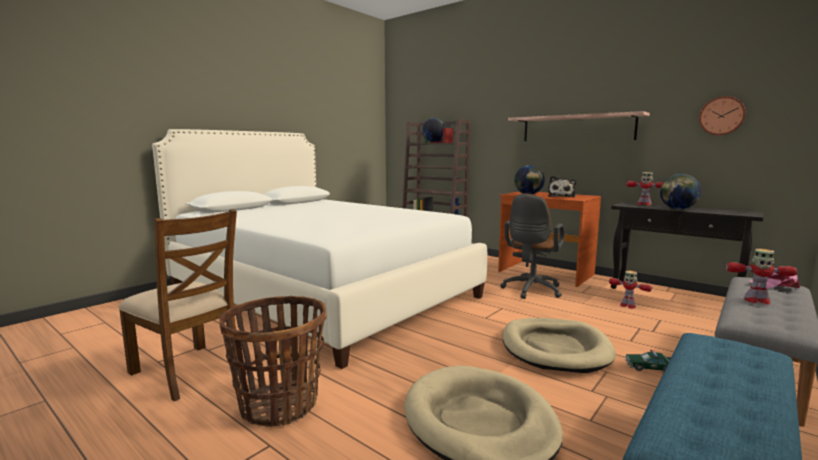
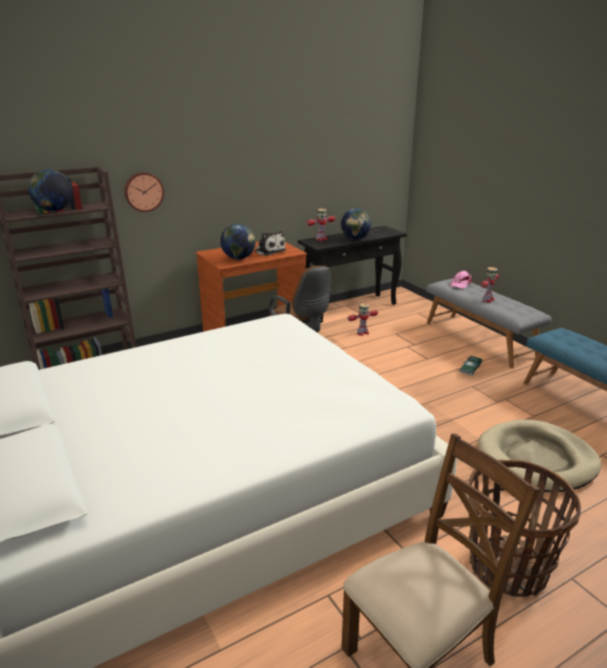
camera: 70 degrees left, 15 degrees up
beige dog bed [502,318,616,373] -> none
shelf [508,111,650,141] -> none
wall clock [699,96,746,135] -> wall clock moved to [124,172,164,212]

